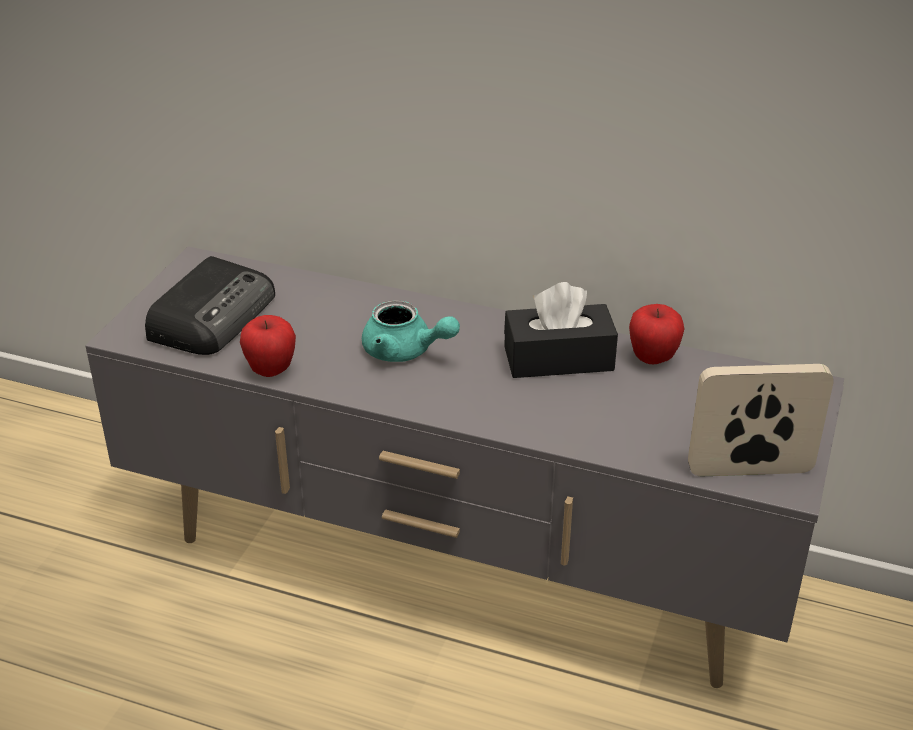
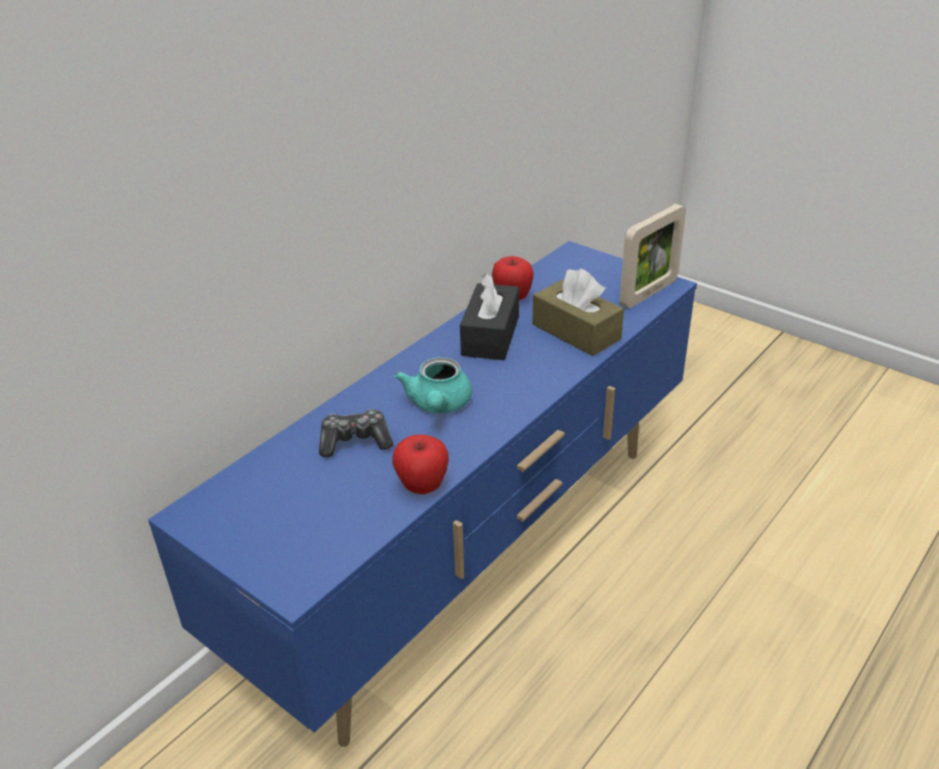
camera: 70 degrees left, 0 degrees up
grey tv stand [85,246,844,688] -> blue tv stand [148,241,697,747]
radio [145,256,275,355] -> none
turquoise teapot [362,300,460,362] -> turquoise teapot turned 135 degrees clockwise [394,357,472,413]
picture frame [688,364,834,476] -> picture frame turned 150 degrees counterclockwise [619,204,686,308]
none -> game controller [319,409,393,457]
none -> brown tissue box [532,269,624,356]

